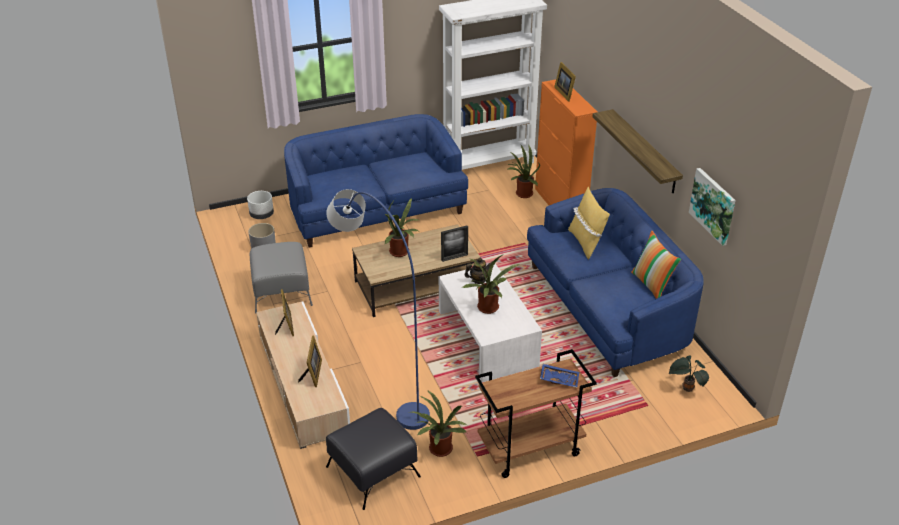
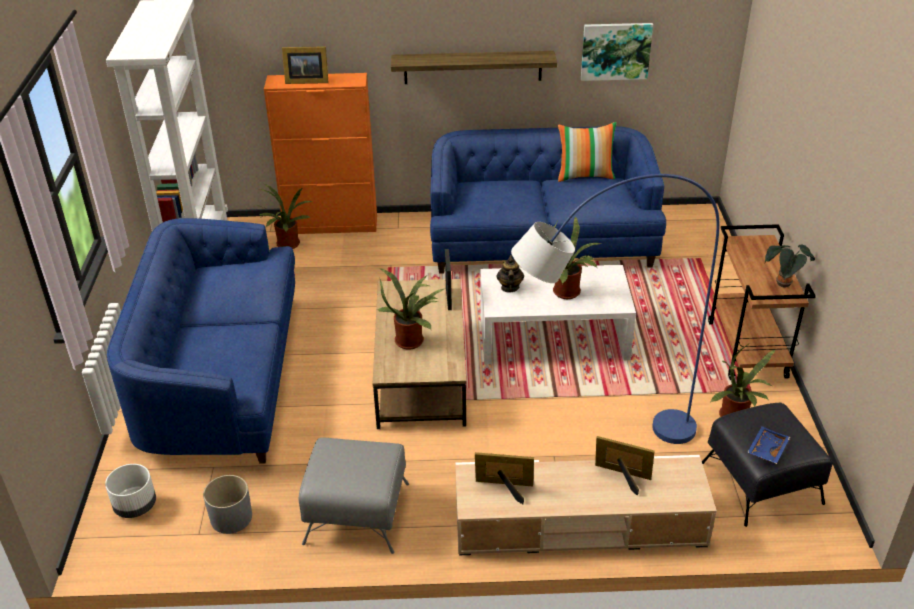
camera: 70 degrees left, 0 degrees up
blue tray [540,364,579,388] -> blue tray moved to [747,426,790,464]
yellow pillow [568,187,610,259] -> none
potted plant [669,355,709,392] -> potted plant moved to [765,244,815,288]

